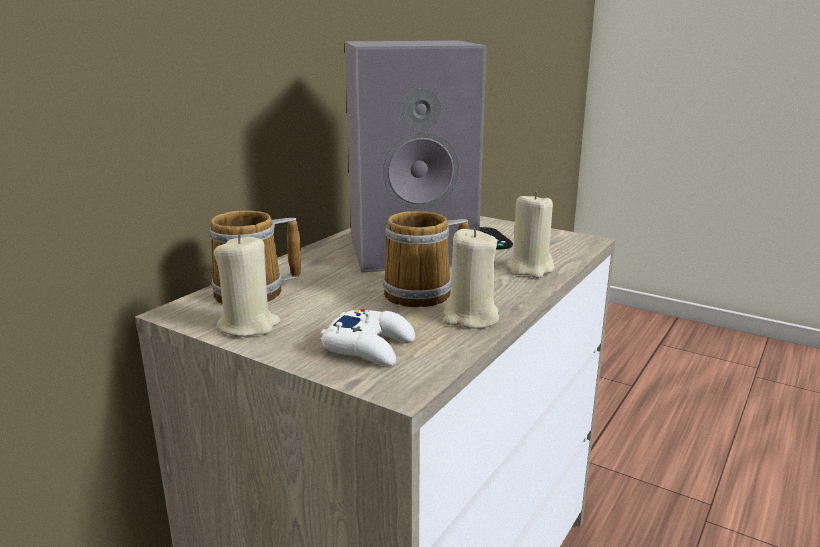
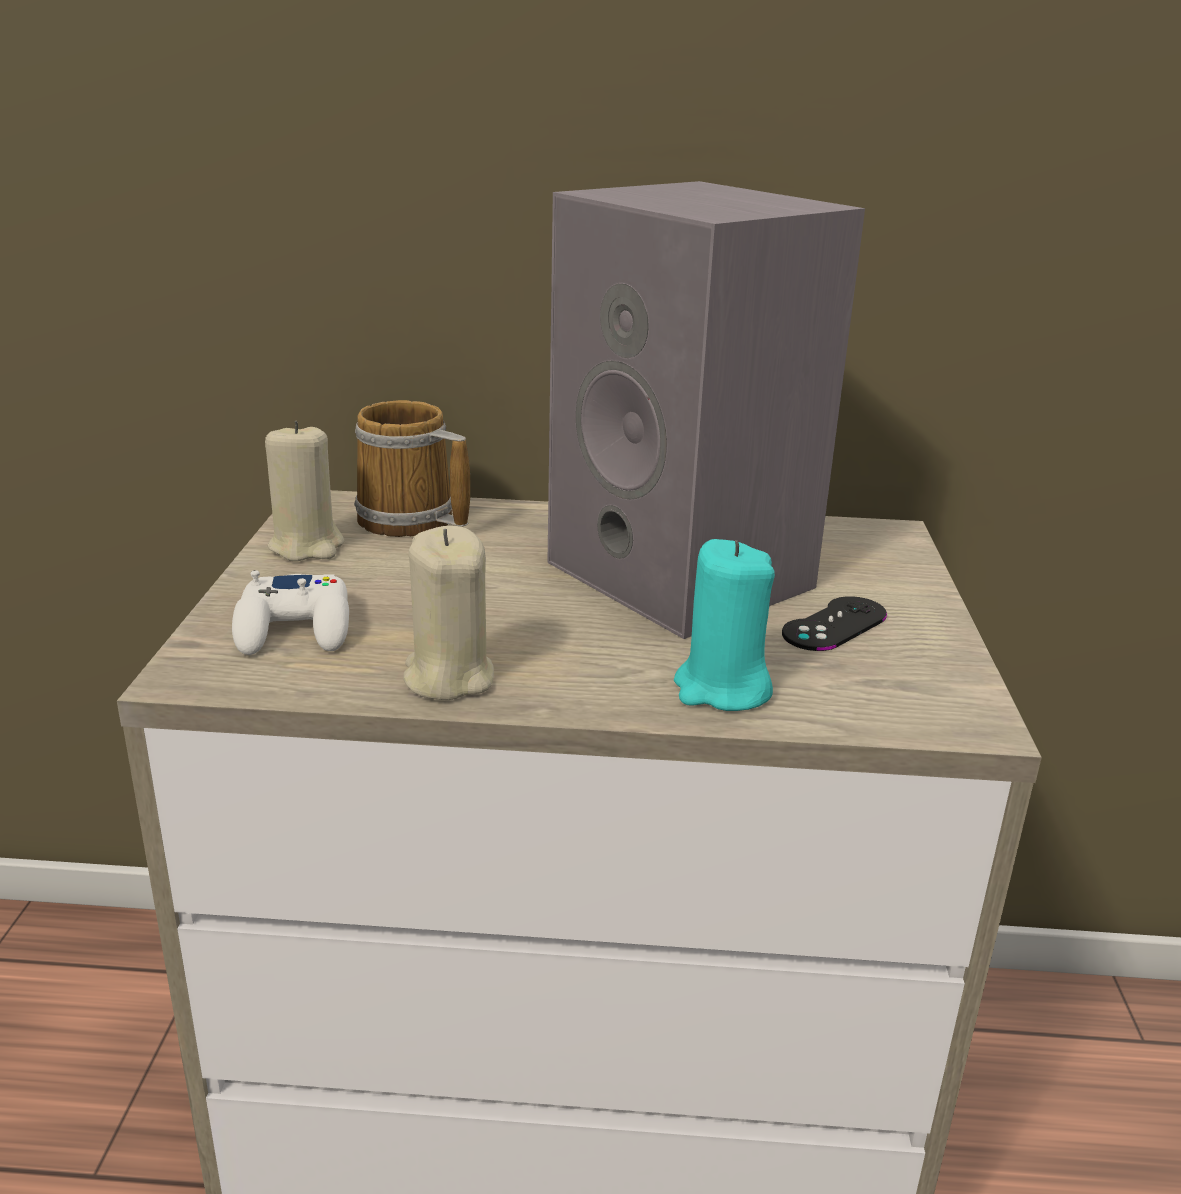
camera: 60 degrees right, 5 degrees up
mug [383,211,469,307] -> none
beige candle [508,192,554,278] -> turquoise candle [674,539,775,711]

